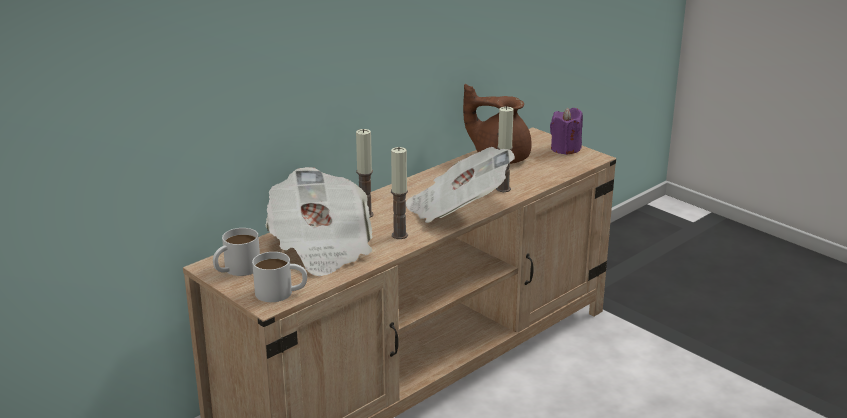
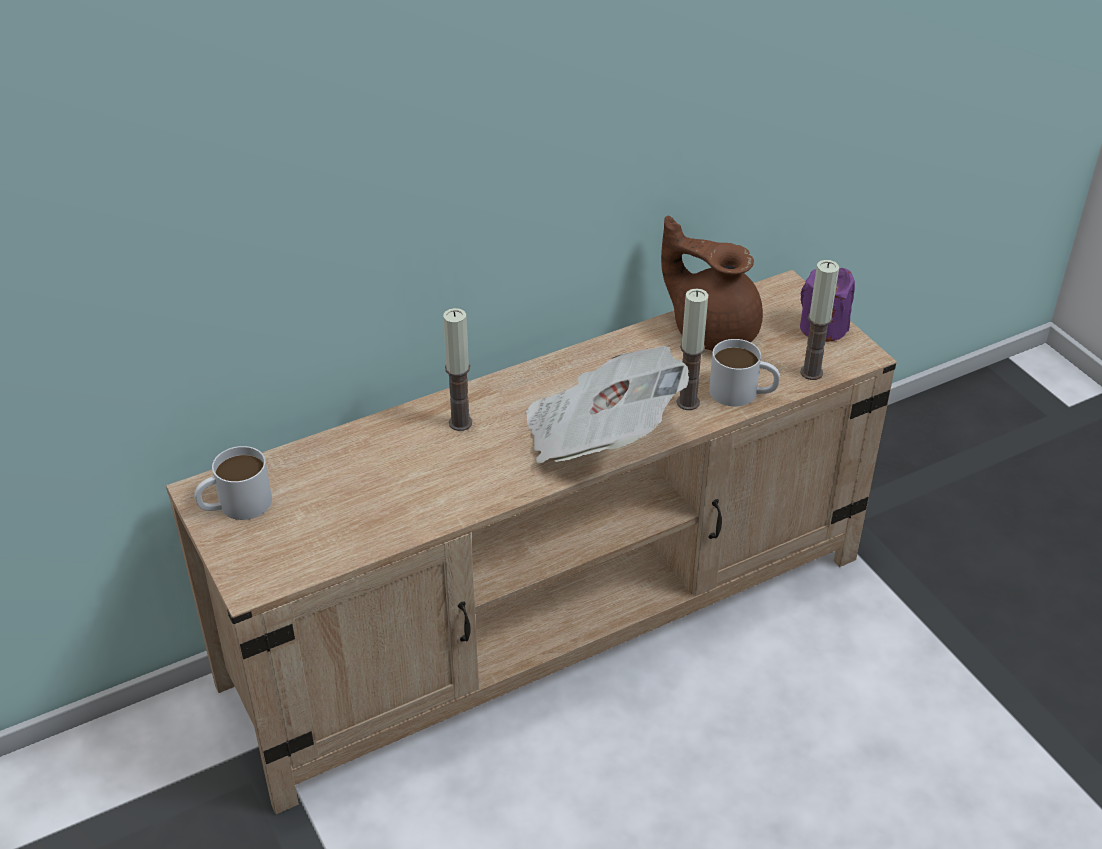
camera: 15 degrees right, 15 degrees up
white mug [252,252,307,302] -> white mug moved to [709,339,780,406]
newspaper [265,167,372,277] -> none
candle [391,147,408,239] -> candle moved to [800,260,839,380]

